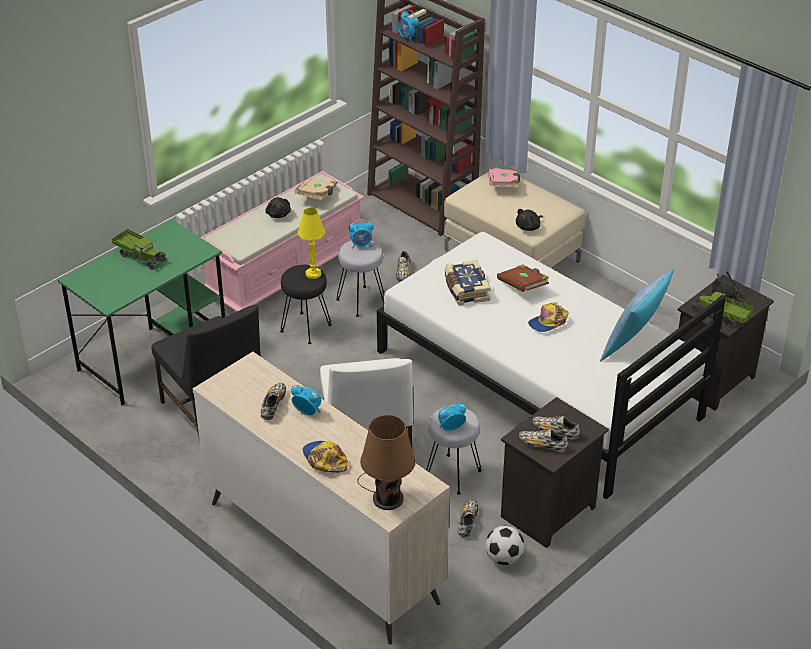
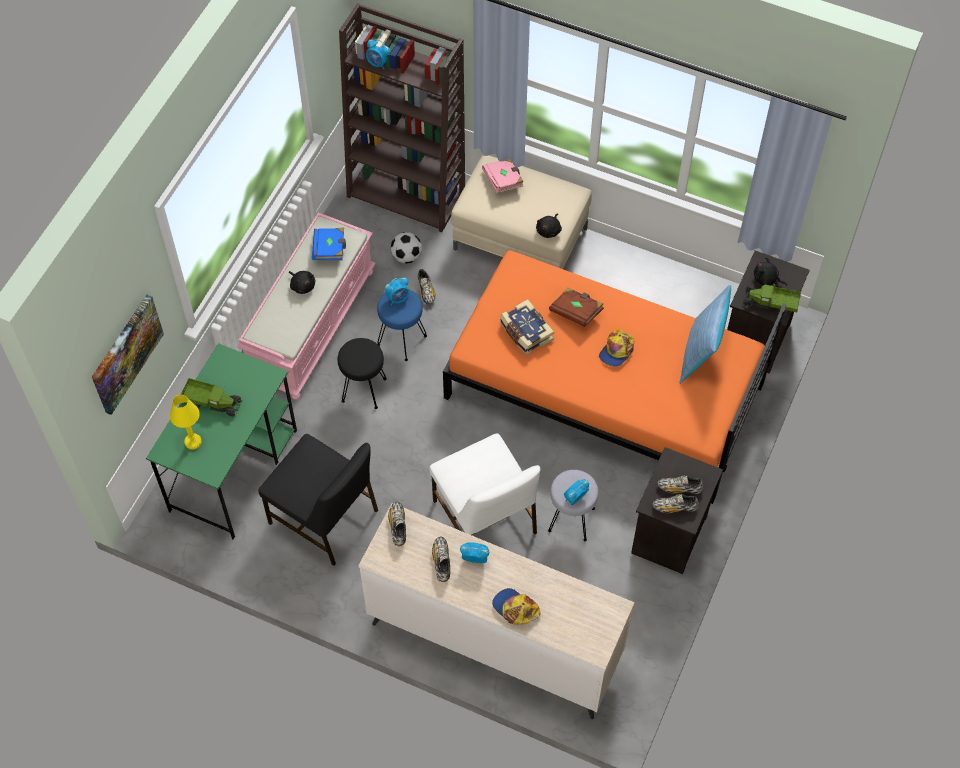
camera: 20 degrees left, 20 degrees up
beige book [295,178,338,200] -> blue book [312,228,346,260]
yellow table lamp [298,208,325,279] -> yellow table lamp moved to [170,395,202,450]
grey stool [336,240,384,317] -> blue stool [377,290,427,361]
brown table lamp [357,415,415,510] -> none
white bed [377,232,726,499] -> orange bed [443,250,787,504]
shoe [458,500,478,537] -> shoe moved to [388,502,406,546]
football [486,526,525,565] -> football moved to [391,232,422,263]
none -> picture [92,295,164,415]

